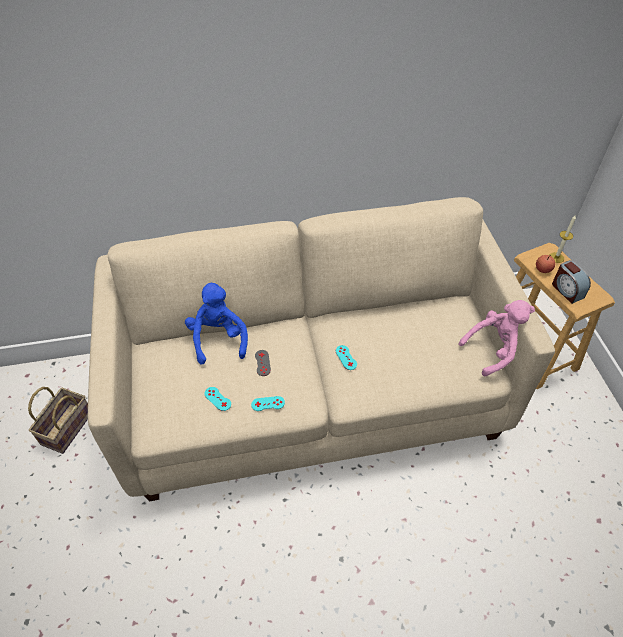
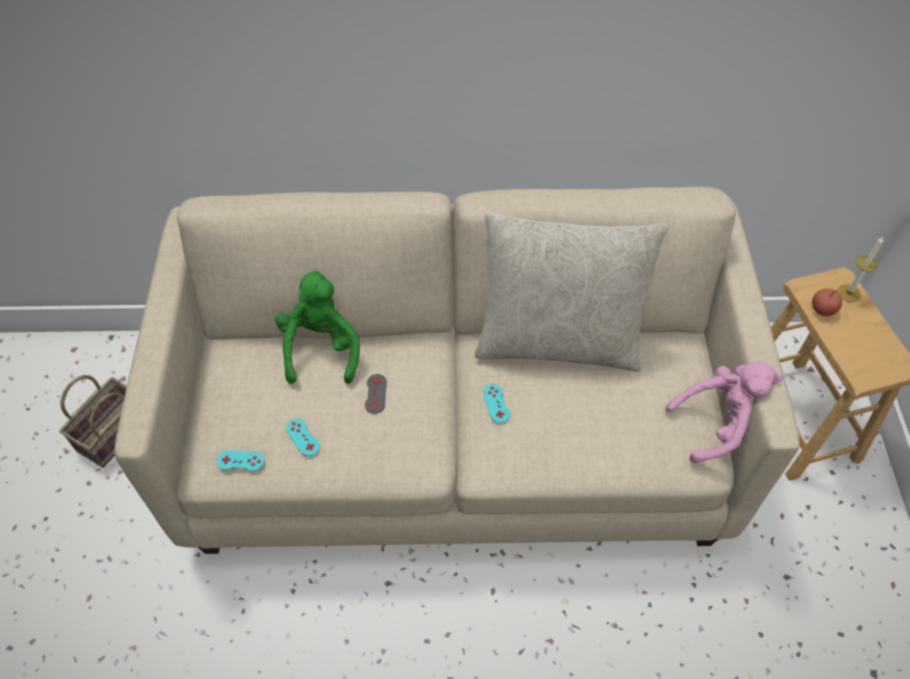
camera: 10 degrees right, 5 degrees up
blue plush toy [185,283,248,365] -> green plush toy [275,271,360,384]
turquoise game controller [251,396,285,411] -> turquoise game controller moved to [216,451,265,471]
alarm clock [552,260,591,304] -> none
none -> beige pillow [475,212,669,372]

